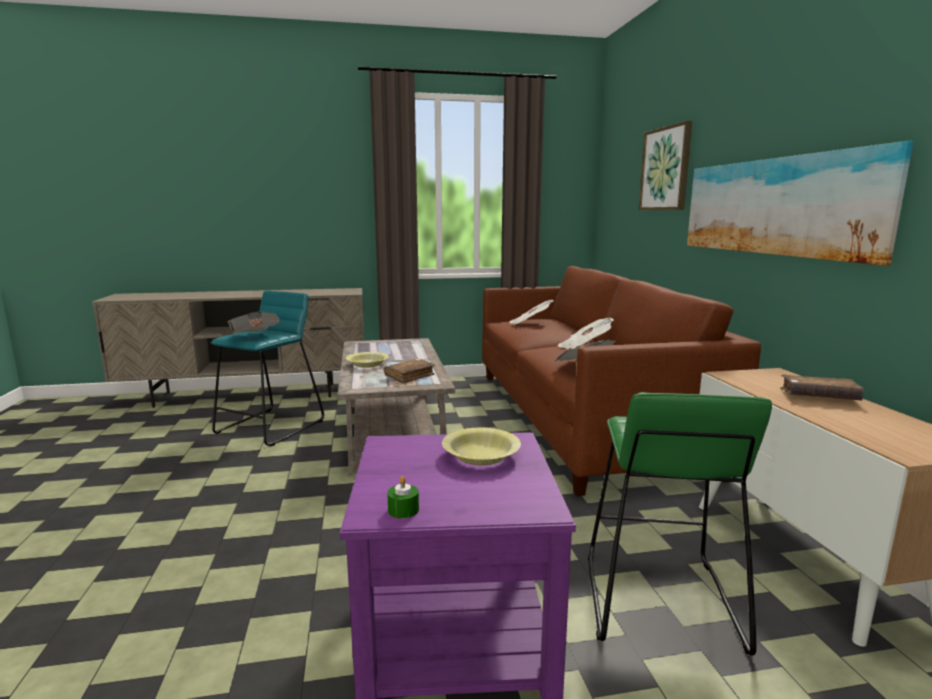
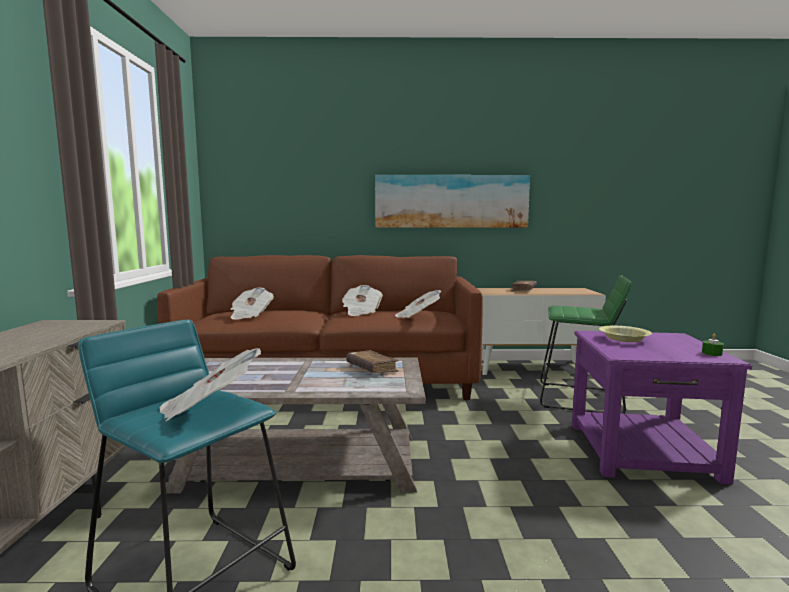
camera: 80 degrees left, 5 degrees down
yellow bowl [346,352,389,368] -> none
picture [639,121,692,210] -> none

